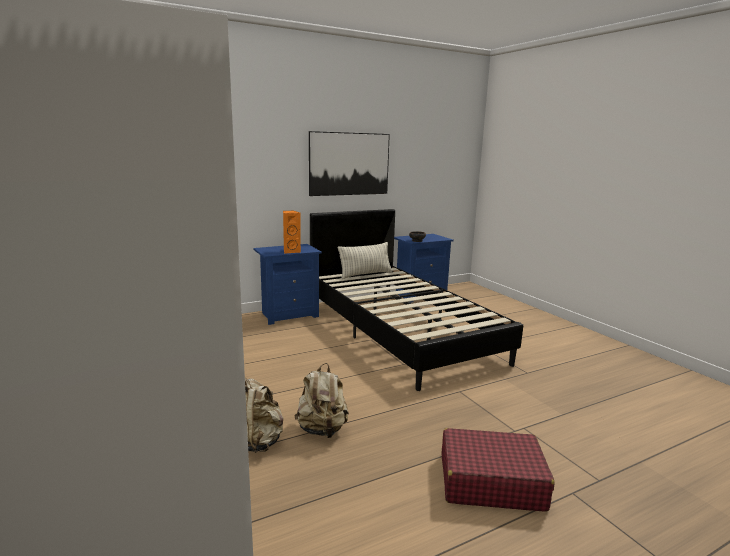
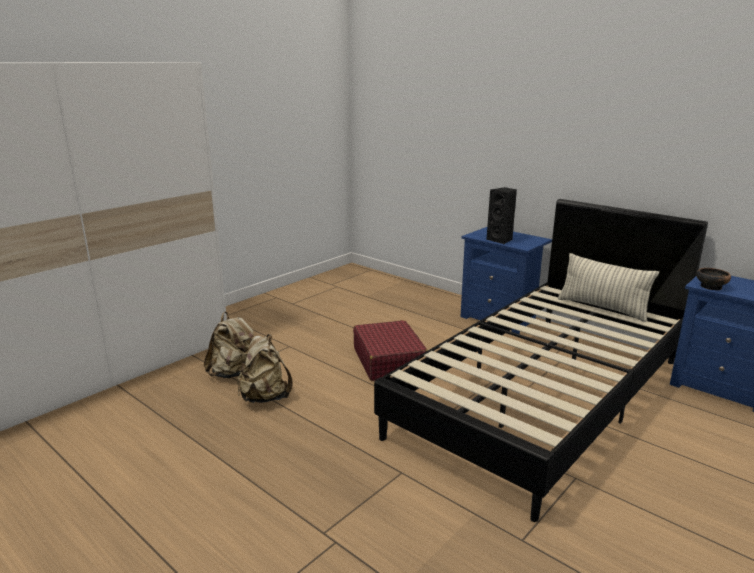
camera: 70 degrees right, 5 degrees up
orange speaker [283,211,301,253] -> black speaker [486,187,517,244]
picture [309,131,390,196] -> none
red suitcase [441,428,555,512] -> red suitcase moved to [353,320,428,381]

